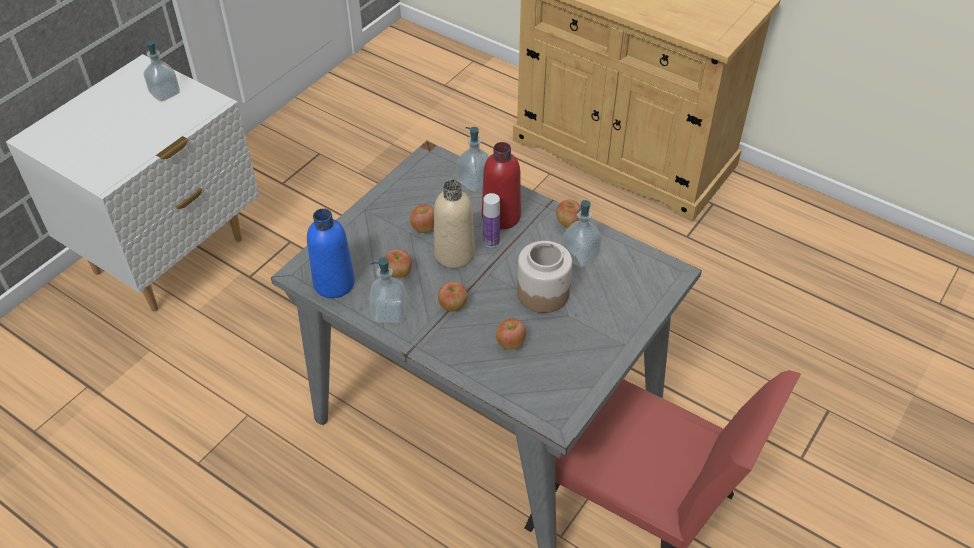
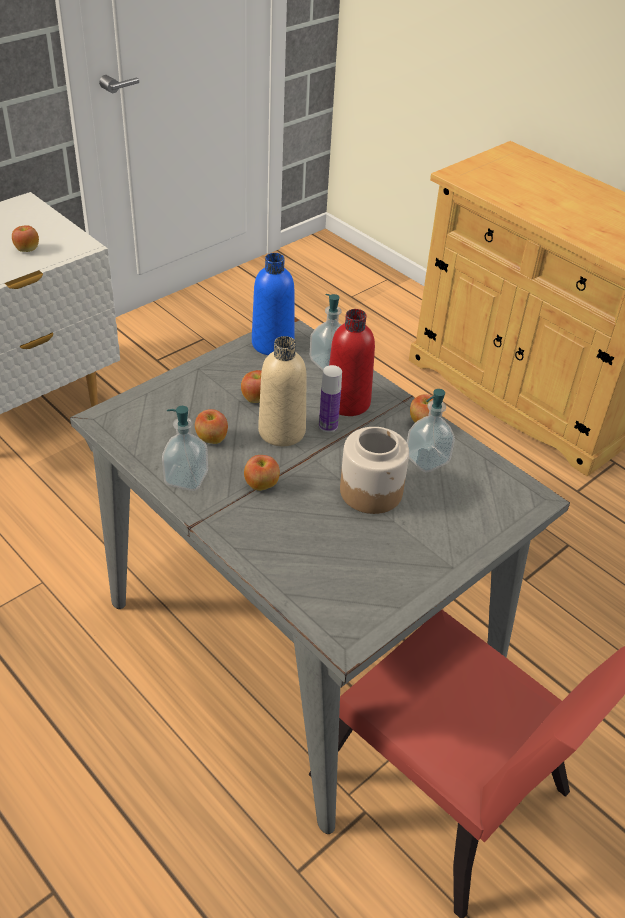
camera: 10 degrees right, 5 degrees down
soap dispenser [144,41,180,102] -> none
blue bottle [307,208,355,298] -> blue bottle moved to [252,253,294,355]
apple [496,318,526,350] -> apple moved to [12,225,39,252]

